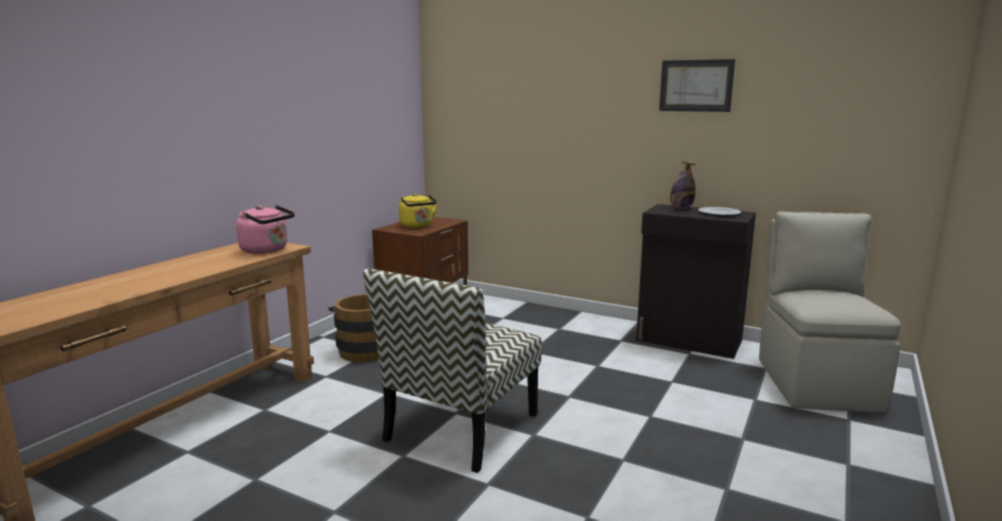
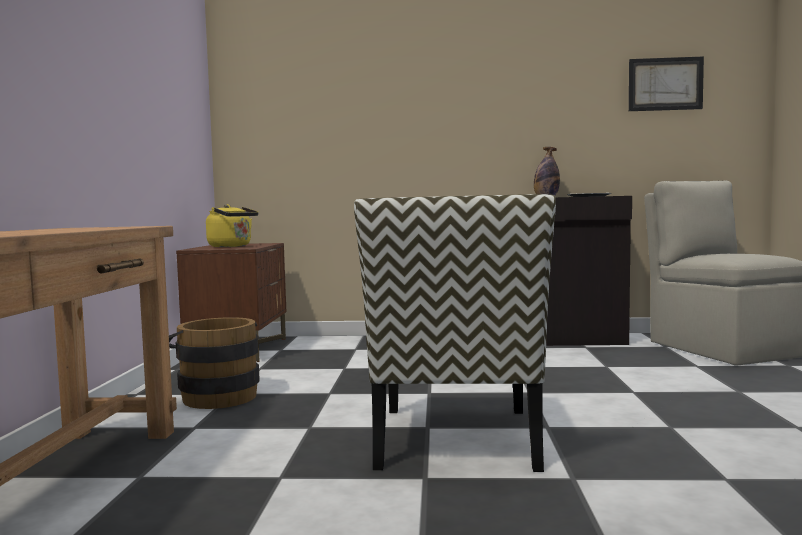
camera: 25 degrees left, 10 degrees down
pink kettle [236,205,295,254] -> none
picture [659,59,735,112] -> picture moved to [629,56,704,111]

